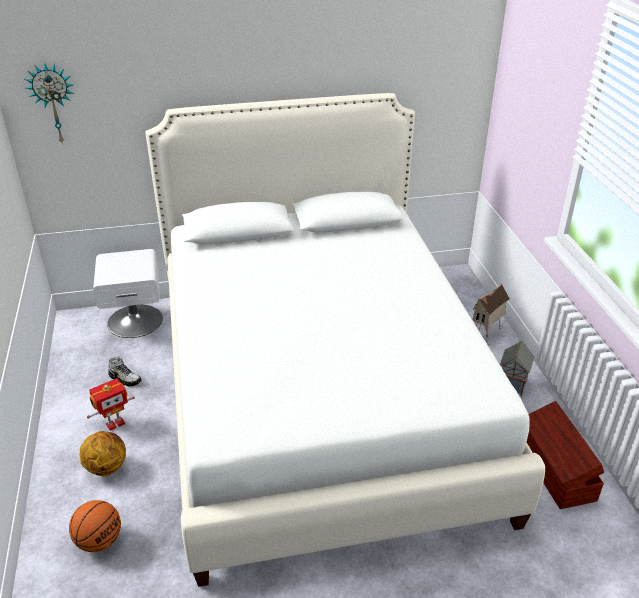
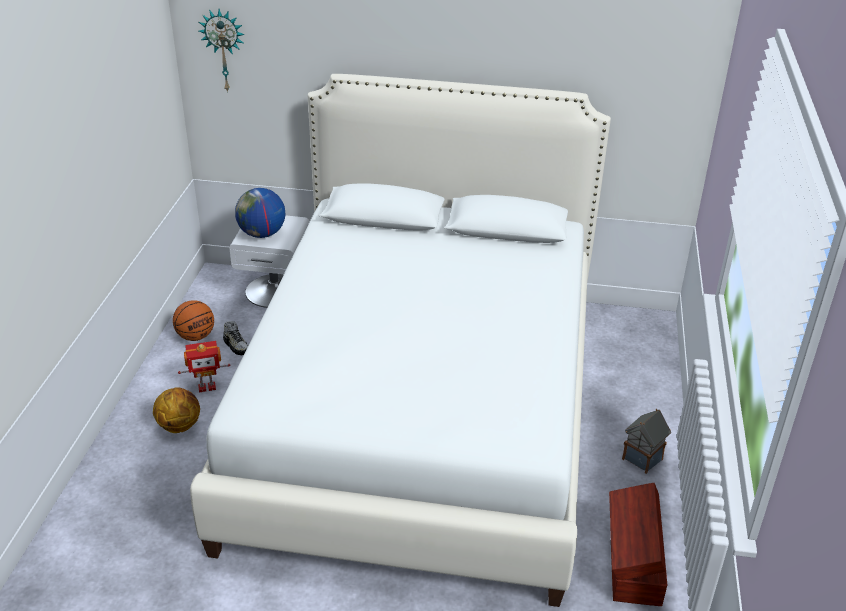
camera: 20 degrees right, 0 degrees up
basketball [69,500,121,552] -> basketball moved to [173,300,214,341]
toy house [472,284,510,343] -> none
none -> globe [235,188,285,238]

